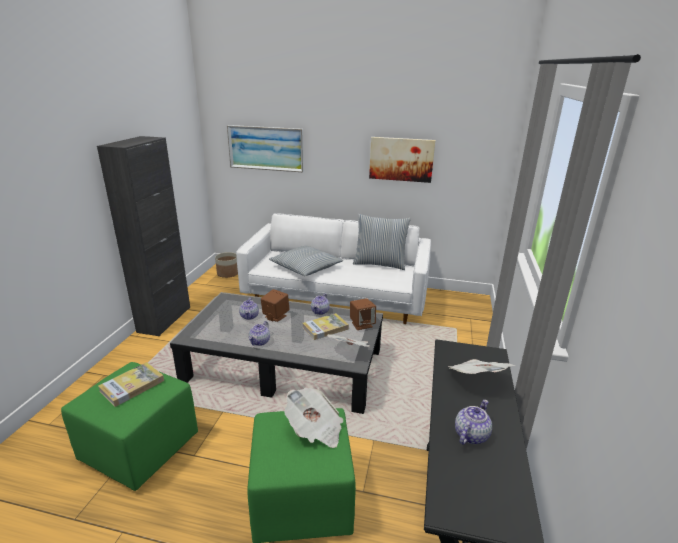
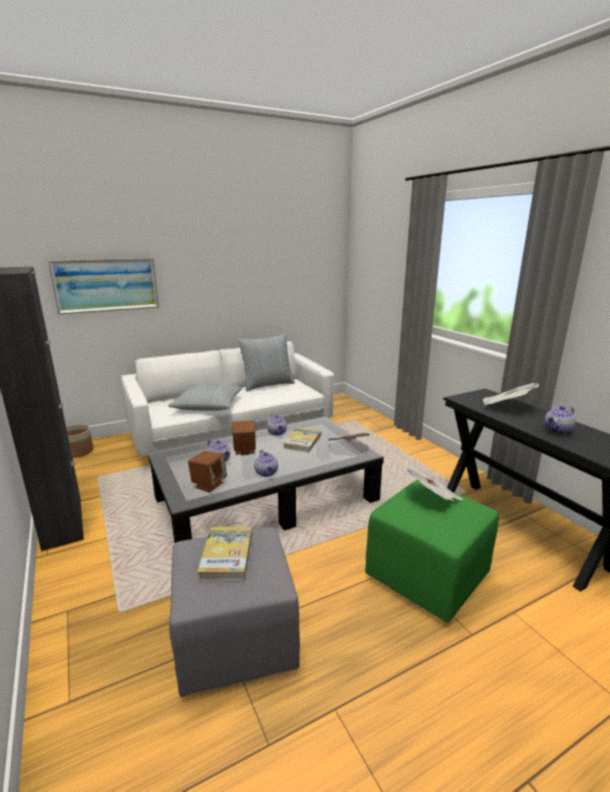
camera: 40 degrees left, 5 degrees down
green ottoman [61,362,198,491] -> grey ottoman [169,527,300,697]
brown speaker [350,298,376,330] -> brown speaker moved to [188,451,227,493]
picture [369,137,436,183] -> none
teapot [455,400,492,445] -> teapot turned 120 degrees counterclockwise [544,406,576,434]

